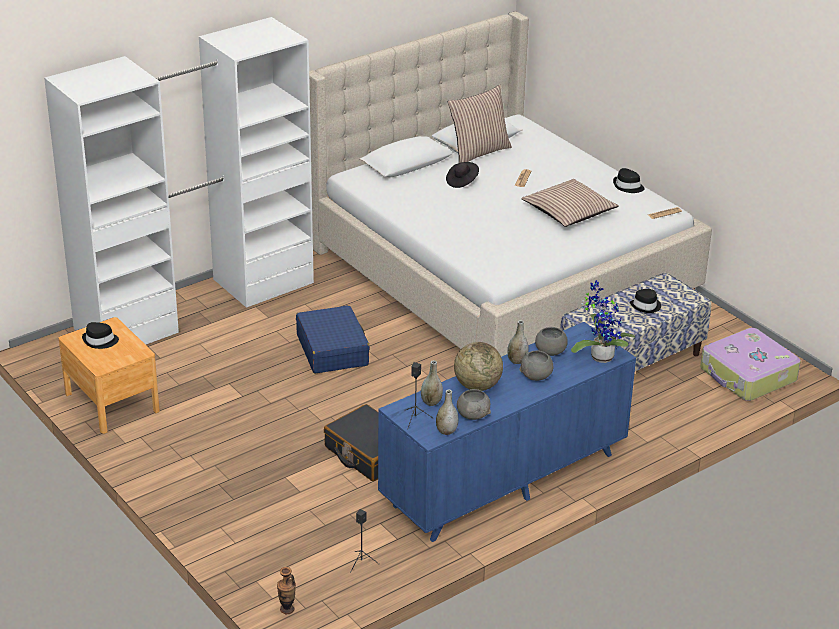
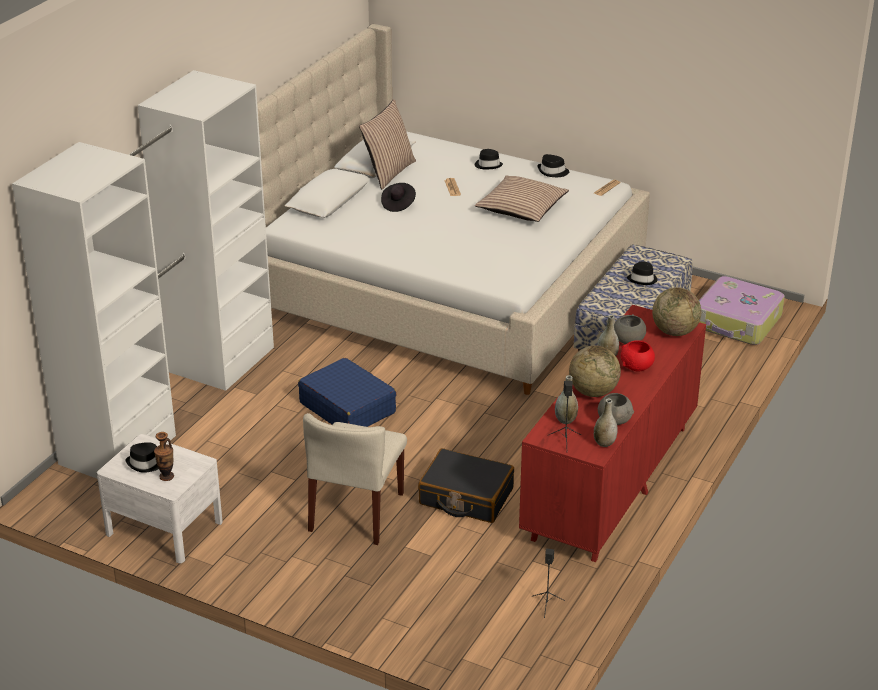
camera: 25 degrees left, 0 degrees up
brown nightstand [59,317,160,434] -> white nightstand [97,434,223,563]
vase [277,567,296,614] -> vase moved to [154,432,174,481]
blue dresser [378,322,636,542] -> red dresser [519,305,706,562]
grey bowl [519,350,553,381] -> red bowl [621,340,655,372]
potted plant [571,280,636,363] -> globe [652,287,701,336]
none -> beige chair [303,413,407,545]
none -> black hat [475,149,503,169]

